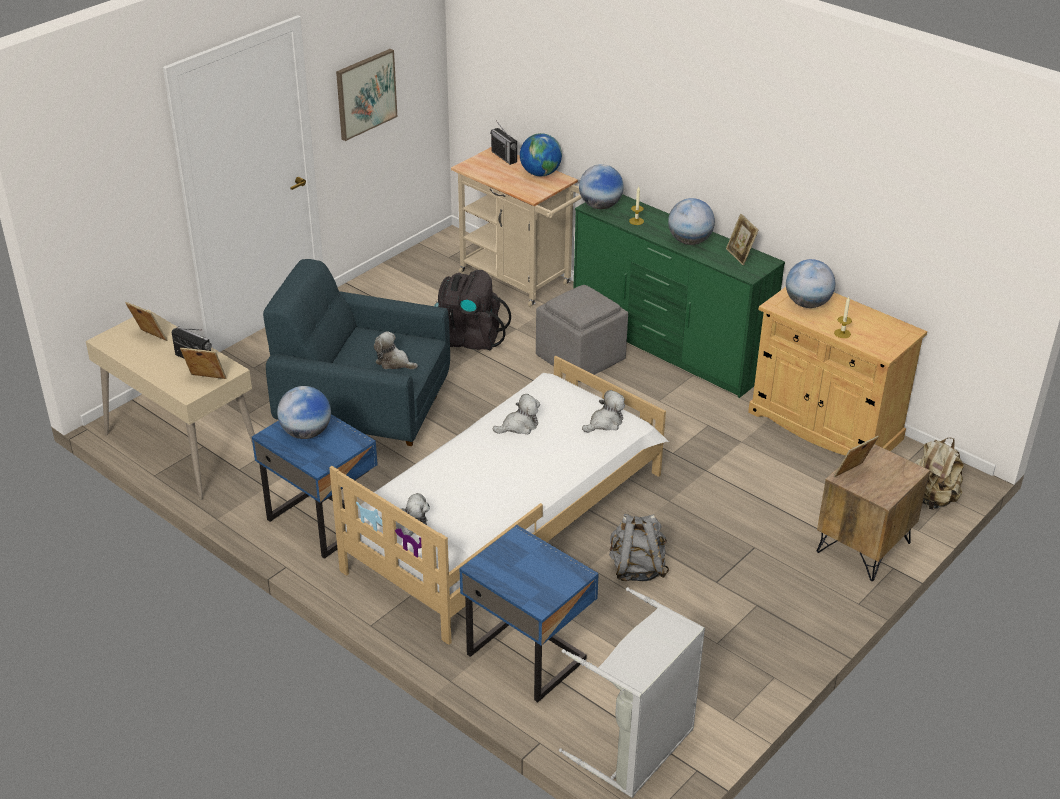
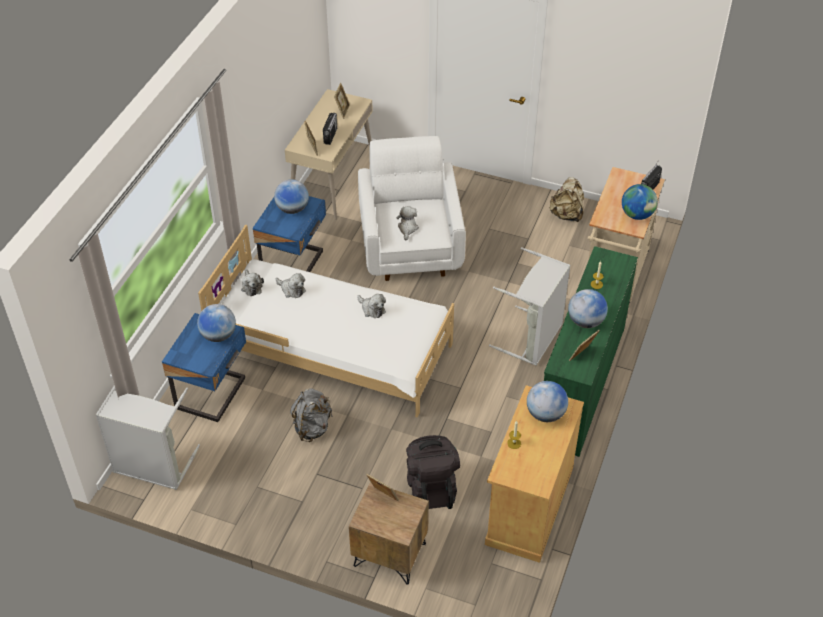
camera: 70 degrees right, 10 degrees up
blue armchair [263,259,450,446] -> white armchair [358,136,466,281]
picture [336,49,398,141] -> none
black backpack [434,270,511,351] -> black backpack moved to [406,435,460,509]
grey ottoman [536,285,628,382] -> grey laundry basket [489,247,570,366]
globe [579,164,624,209] -> globe moved to [197,304,236,342]
plush toy [582,390,625,432] -> plush toy moved to [275,273,306,298]
beige backpack [915,437,964,510] -> beige backpack moved to [549,177,584,222]

